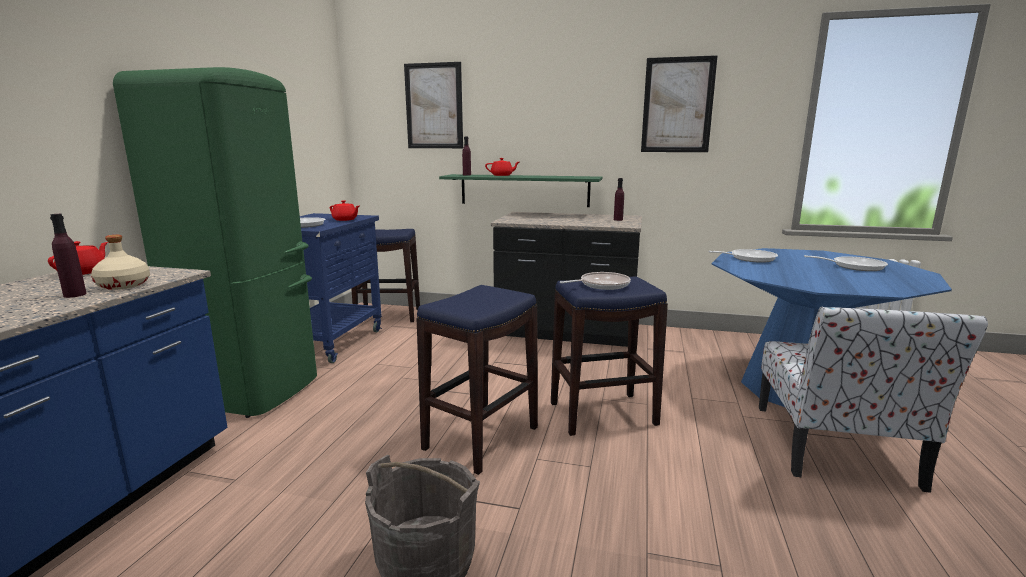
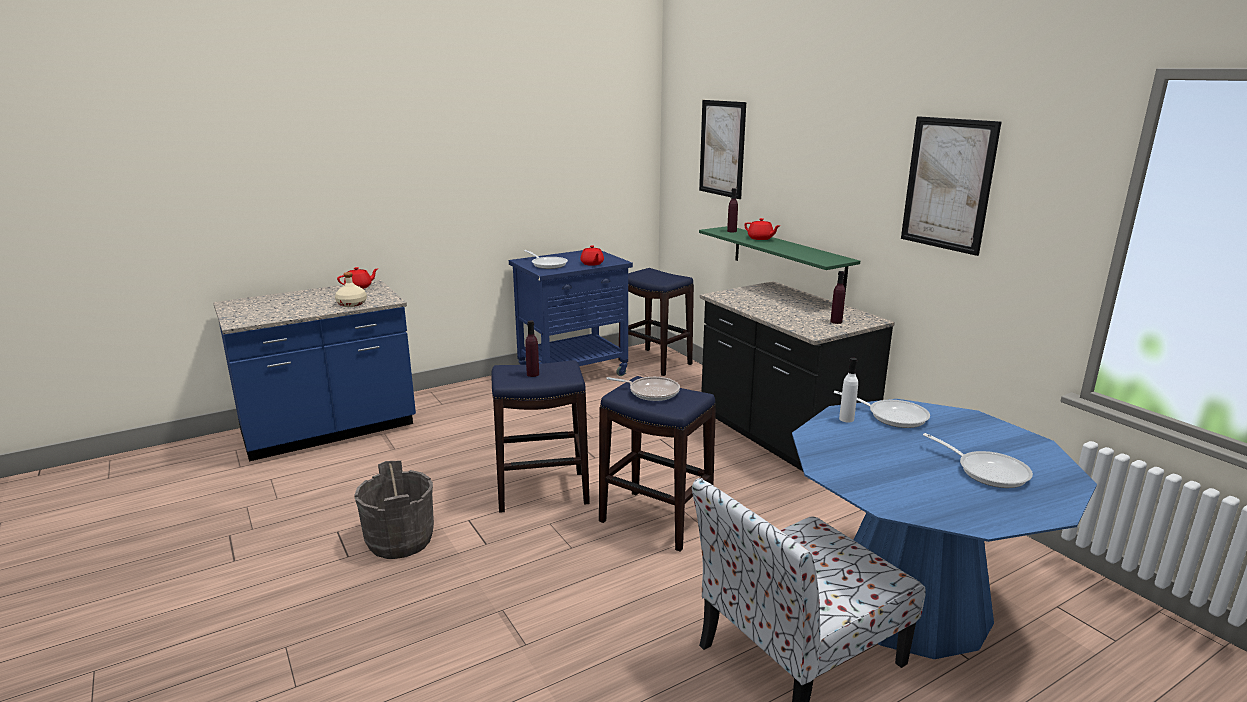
camera: 45 degrees right, 5 degrees up
purple bottle [50,214,87,298] -> purple bottle moved to [525,321,539,377]
green fridge [113,67,317,418] -> none
none -> white bottle [839,358,858,422]

